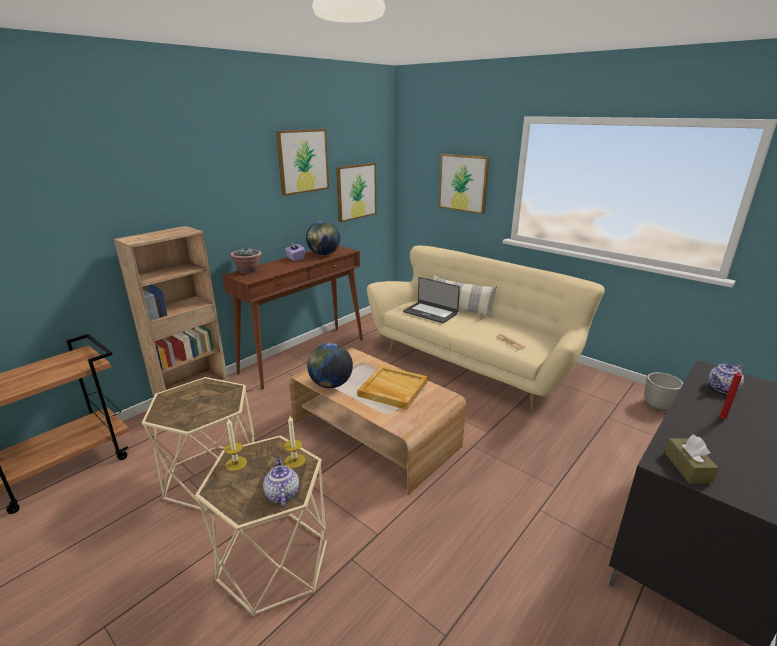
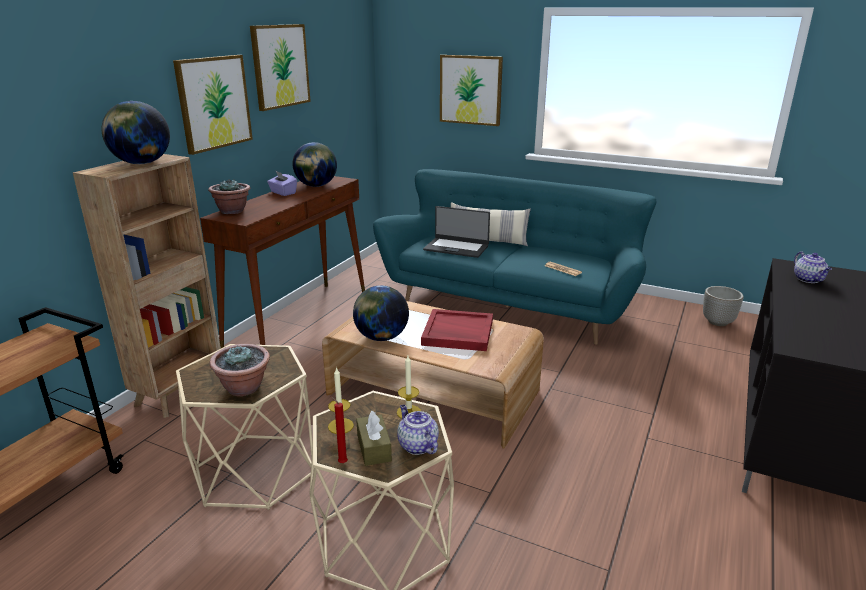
camera: 15 degrees left, 0 degrees up
picture [336,163,376,222] -> picture moved to [173,55,253,155]
beige tray [357,365,427,410] -> red tray [421,309,493,351]
beige sofa [367,246,605,411] -> turquoise sofa [373,169,657,345]
brown tissue box [665,435,719,483] -> brown tissue box moved to [356,411,392,466]
teapot [708,363,744,393] -> teapot turned 60 degrees counterclockwise [794,252,832,283]
red candle [719,367,742,420] -> red candle moved to [330,396,348,463]
none -> globe [102,101,170,164]
none -> potted plant [210,344,270,396]

